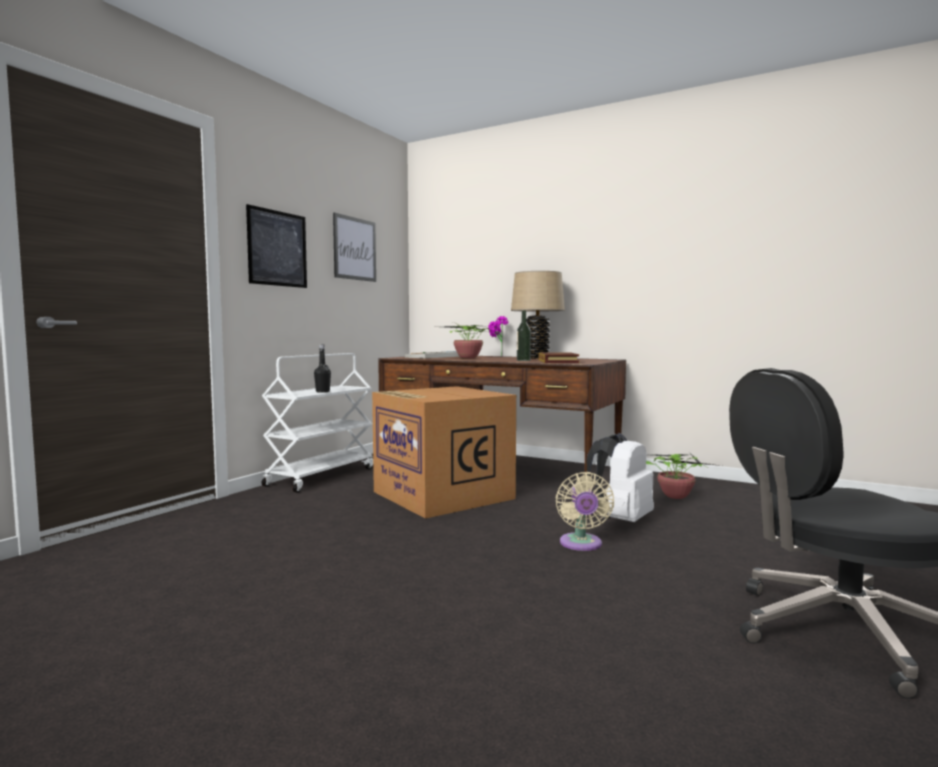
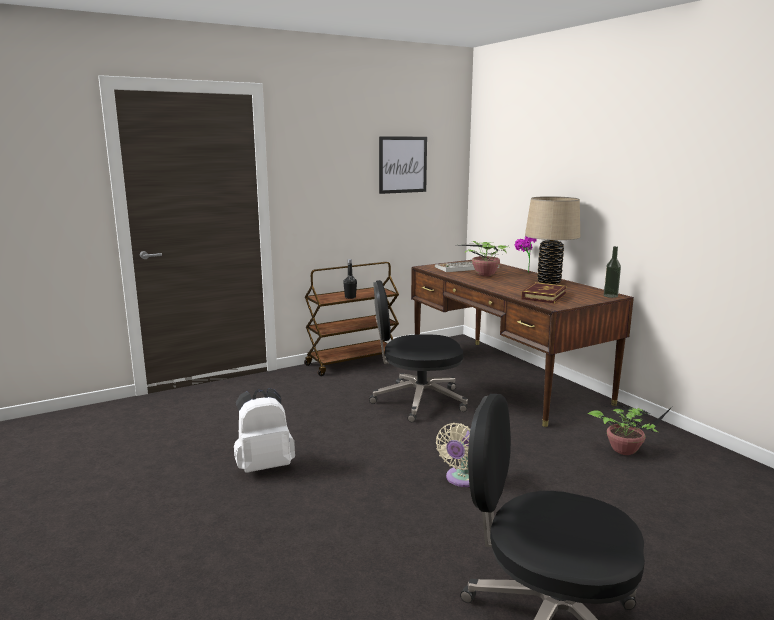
camera: 30 degrees right, 10 degrees up
picture [246,204,307,288] -> none
white cart [261,353,373,493] -> brown cart [304,262,399,376]
cardboard box [372,386,516,519] -> black office chair [369,280,468,422]
bottle [517,310,531,361] -> bottle moved to [604,246,621,298]
white backpack [586,432,654,522] -> white backpack moved to [234,388,295,473]

